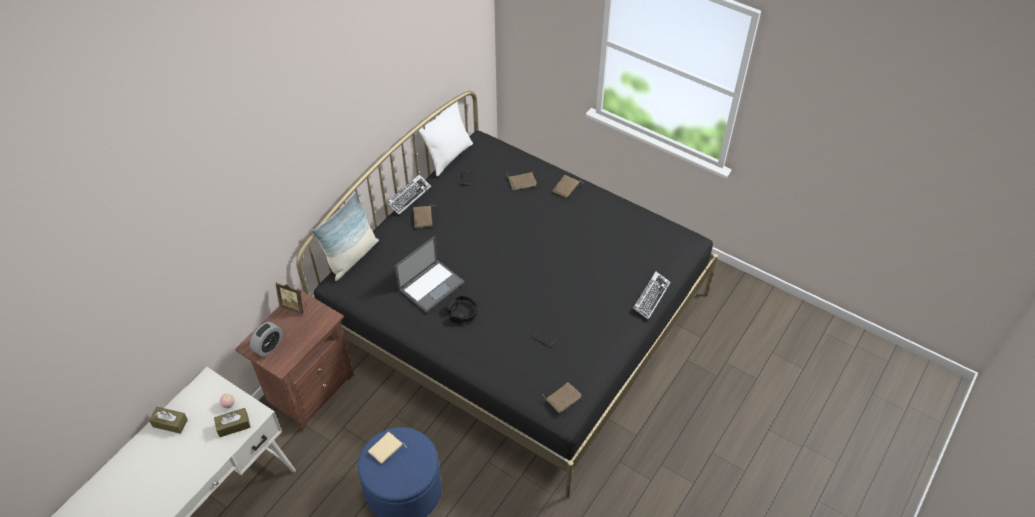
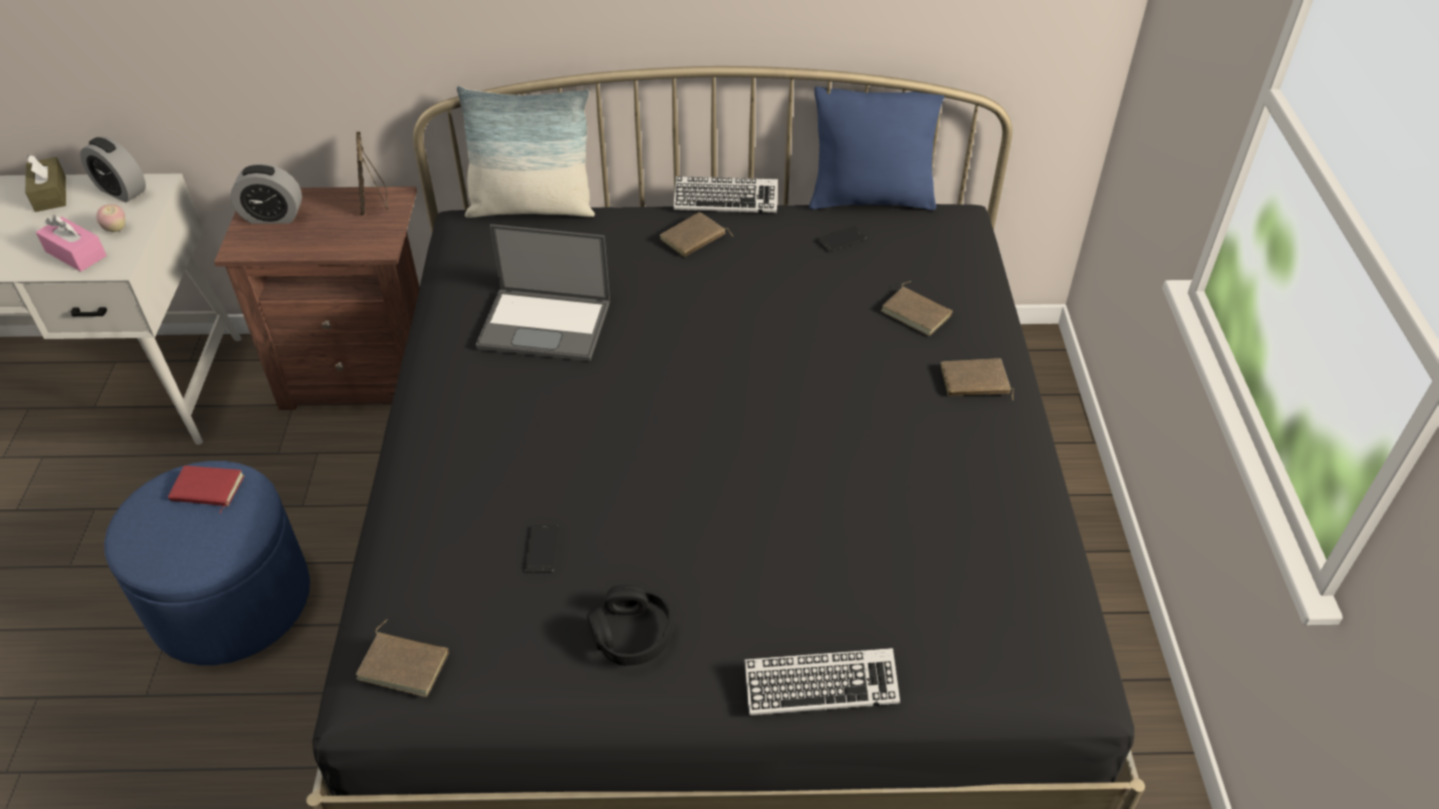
camera: 55 degrees right, 5 degrees down
brown tissue box [214,408,251,437] -> pink tissue box [36,215,107,272]
beige book [368,432,407,464] -> red book [168,466,245,514]
white pillow [419,102,473,176] -> blue pillow [809,86,945,210]
black headphones [445,295,478,324] -> black headphones moved to [587,585,673,666]
none -> alarm clock [80,137,146,203]

